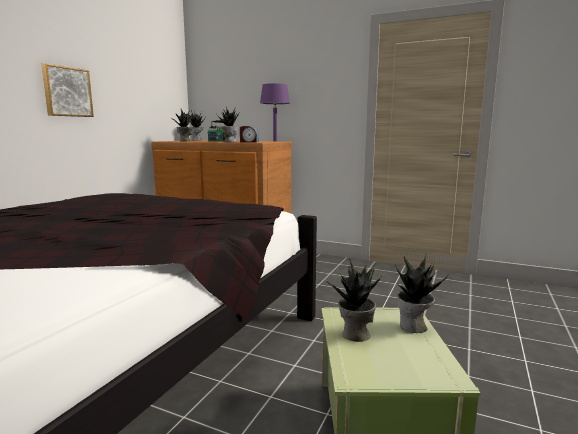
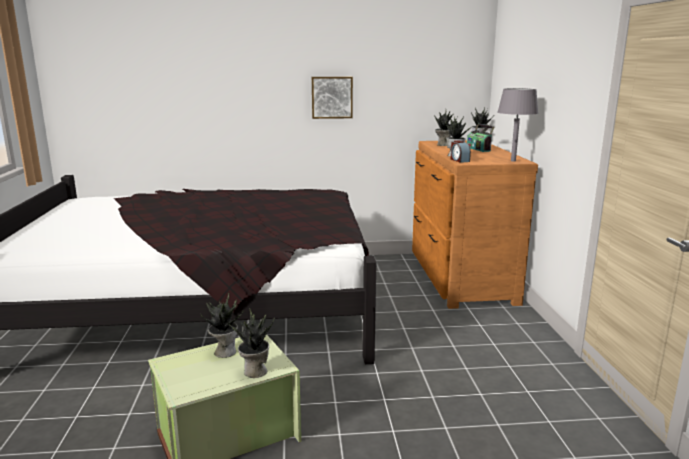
camera: 60 degrees right, 5 degrees up
purple table lamp [260,83,290,142] -> grey table lamp [497,88,538,162]

